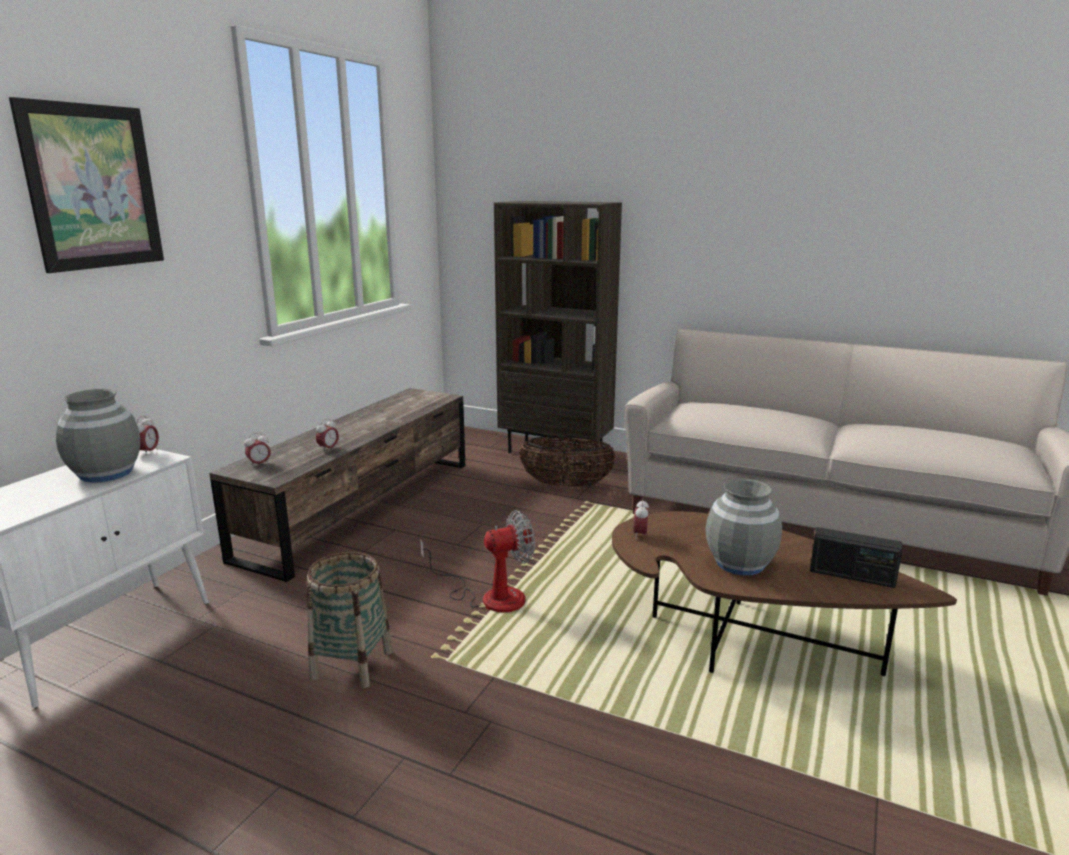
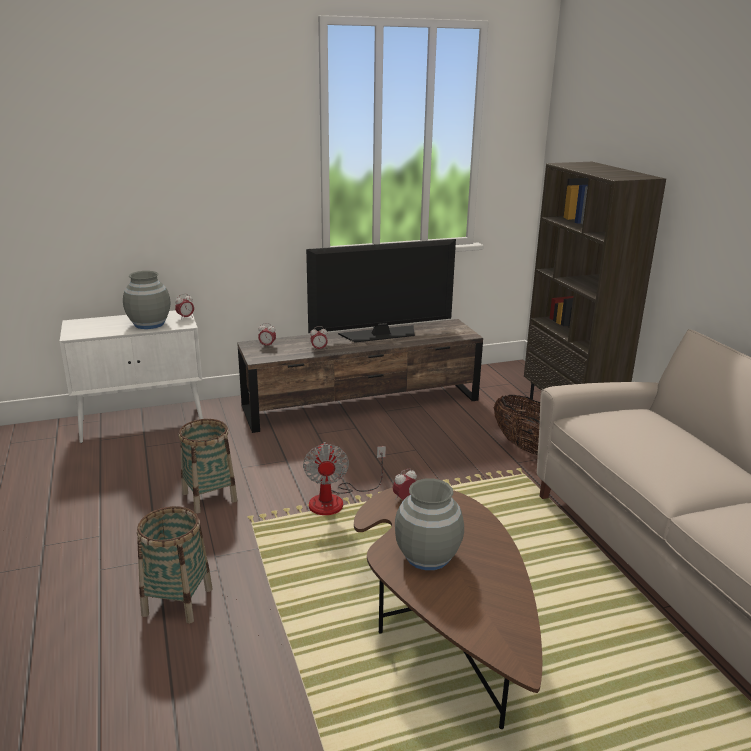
camera: 45 degrees right, 5 degrees up
picture [9,97,164,273] -> none
fan [420,510,535,612] -> fan turned 60 degrees clockwise [303,442,386,515]
radio [810,527,903,588] -> none
none -> basket [137,506,212,624]
none -> television [306,239,456,343]

